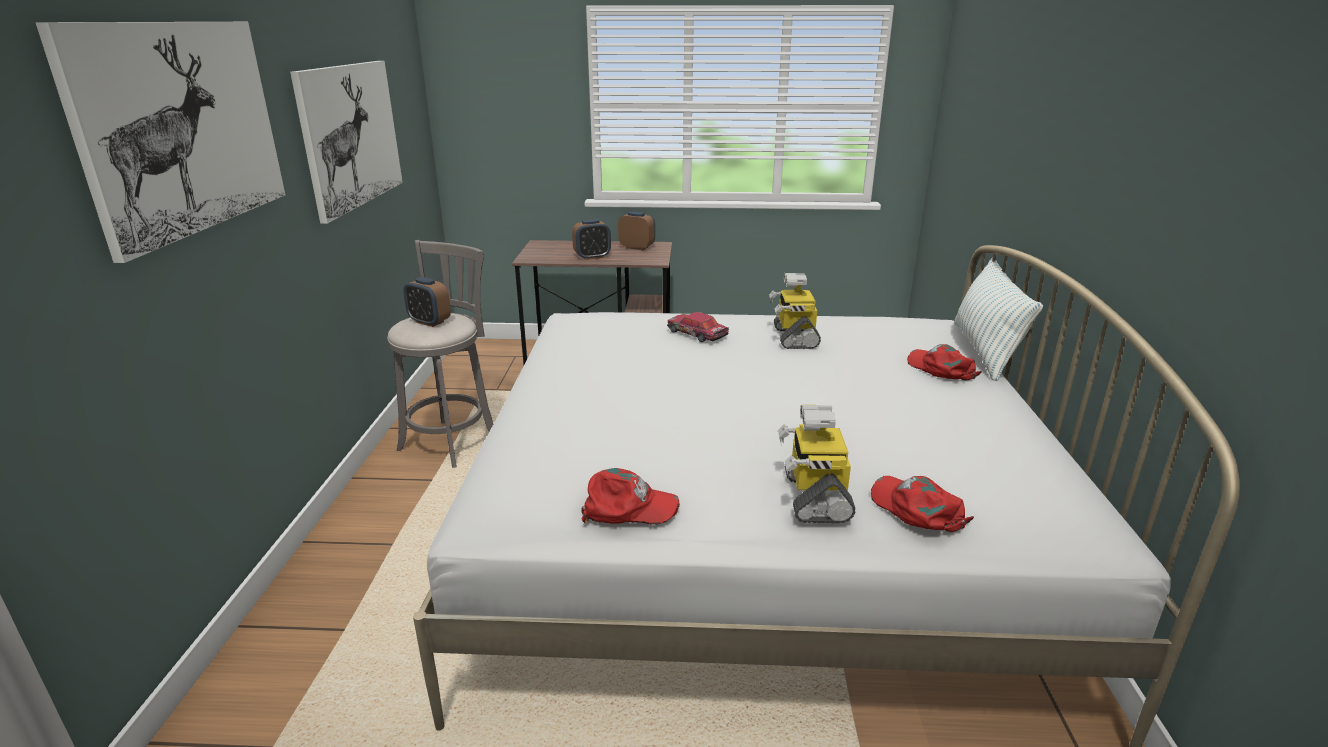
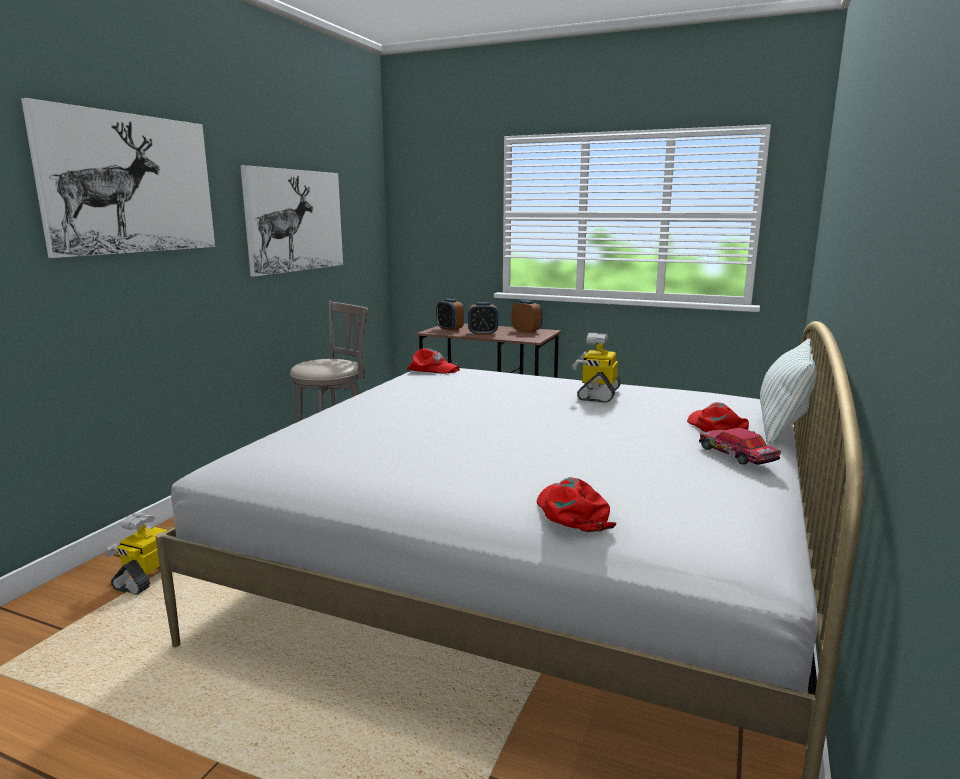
camera: 20 degrees right, 10 degrees down
alarm clock [403,277,451,327] -> alarm clock moved to [436,299,464,331]
red cap [581,468,680,524] -> red cap moved to [406,348,460,374]
toy car [667,312,729,342] -> toy car moved to [699,428,781,465]
toy robot [778,405,855,523] -> toy robot moved to [105,512,167,595]

